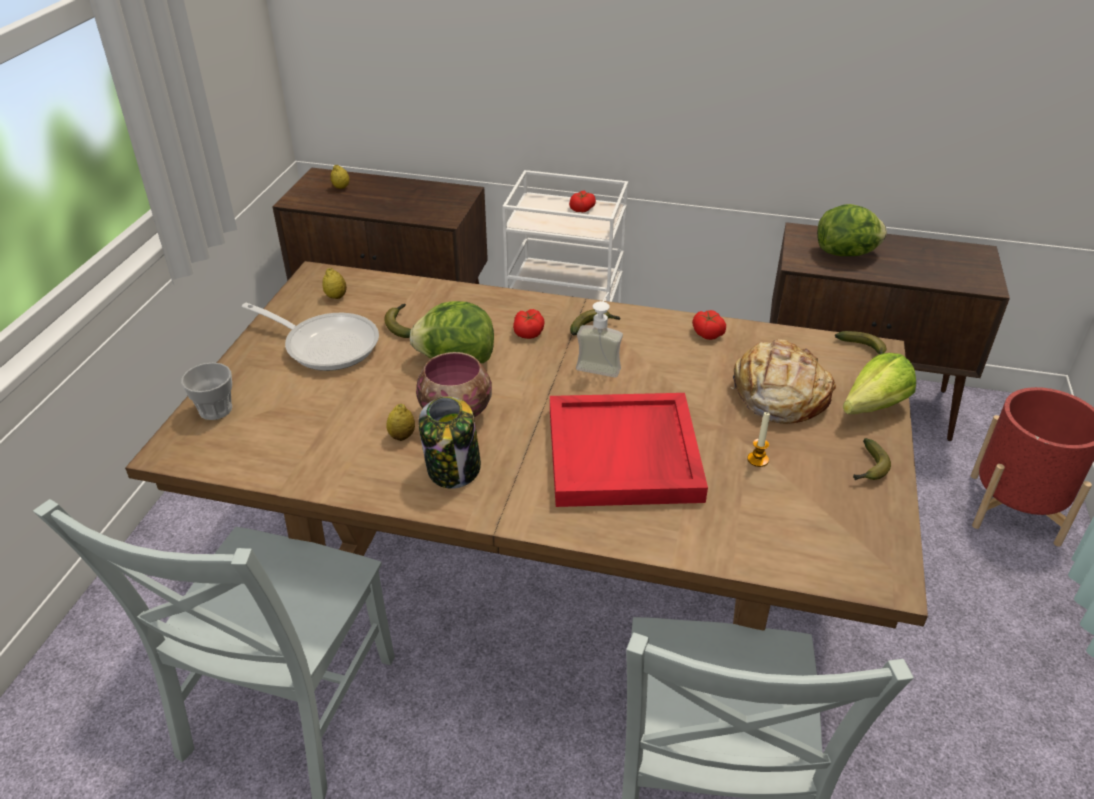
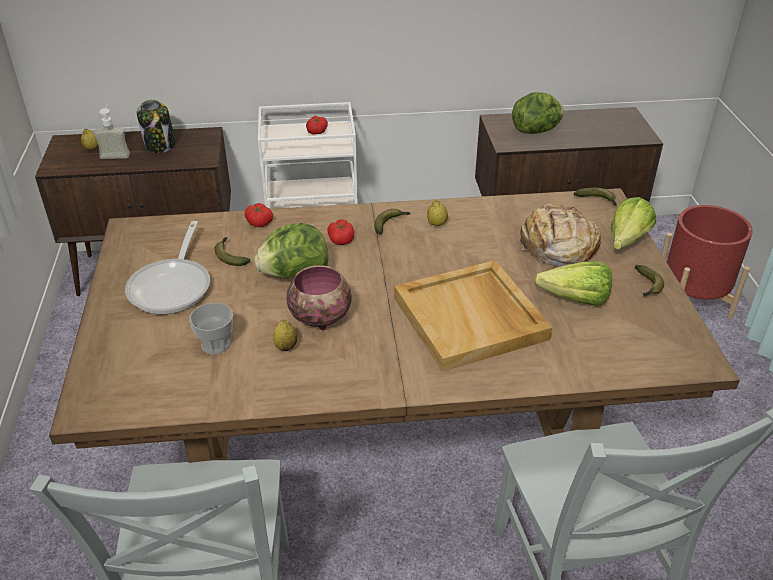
camera: 20 degrees left, 0 degrees up
cup [181,363,232,420] -> cup moved to [189,302,233,354]
frying pan [242,303,379,371] -> frying pan turned 90 degrees clockwise [125,221,210,314]
lemon [322,268,347,299] -> lemon moved to [427,200,448,226]
jar [419,396,481,489] -> jar moved to [137,100,176,153]
red tray [550,393,708,507] -> beige tray [394,260,552,372]
soap dispenser [576,292,623,378] -> soap dispenser moved to [94,103,130,159]
tomato [692,310,726,340] -> tomato moved to [245,203,273,227]
candle [747,412,770,467] -> lettuce [534,261,612,306]

